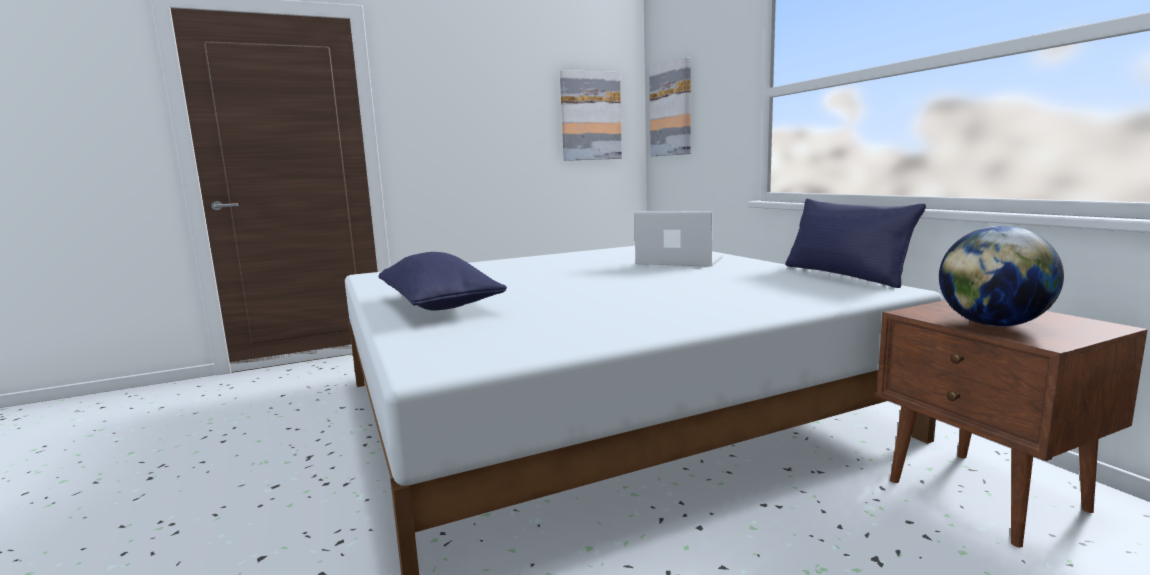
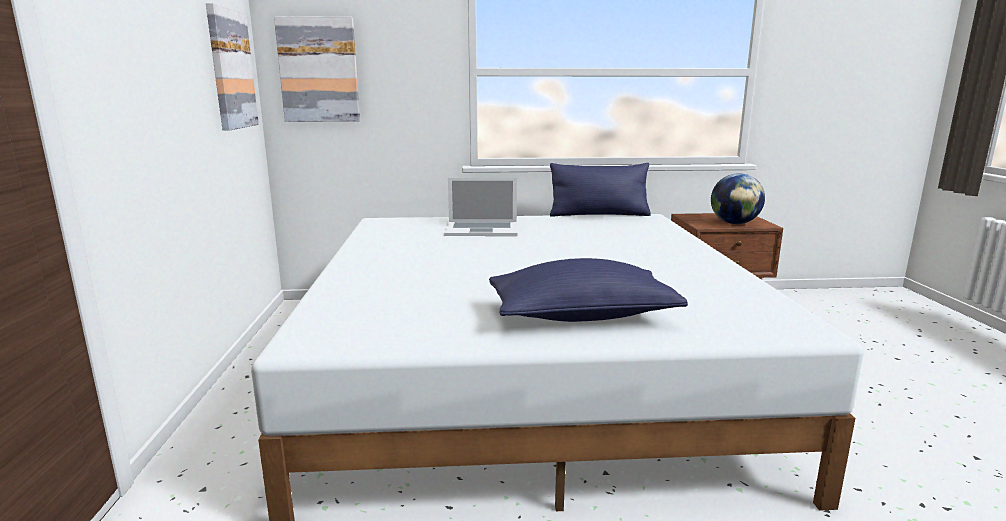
camera: 70 degrees left, 5 degrees up
laptop [634,211,723,267] -> laptop turned 135 degrees counterclockwise [444,178,517,236]

